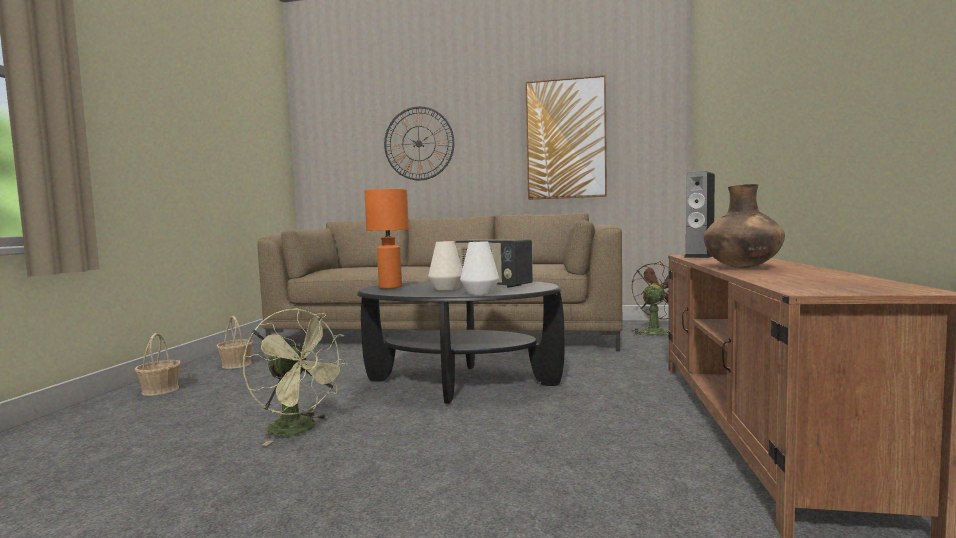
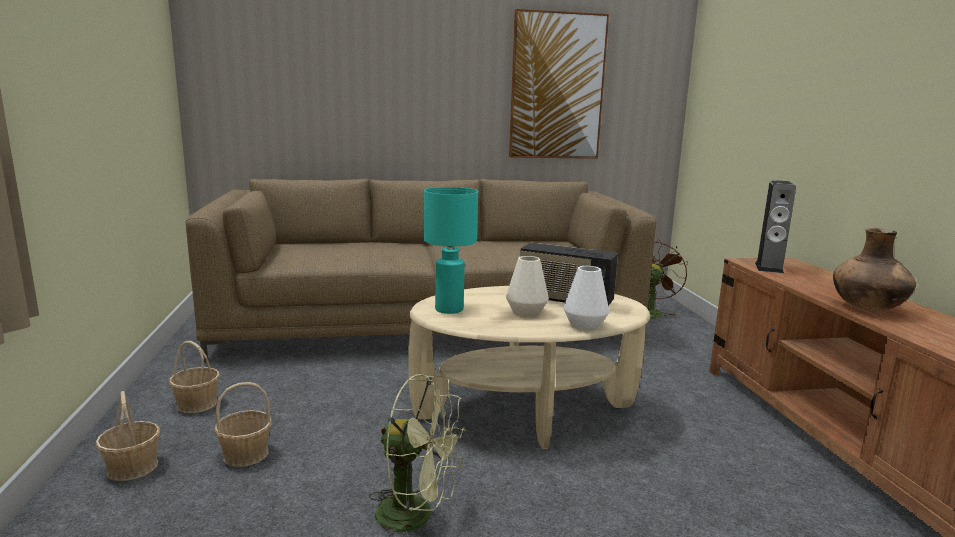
camera: 20 degrees left, 10 degrees up
black coffee table [357,281,564,404] -> beige coffee table [408,286,650,449]
orange table lamp [364,189,409,289] -> turquoise table lamp [424,187,478,314]
wall clock [384,106,454,180] -> none
none -> basket [214,382,272,467]

